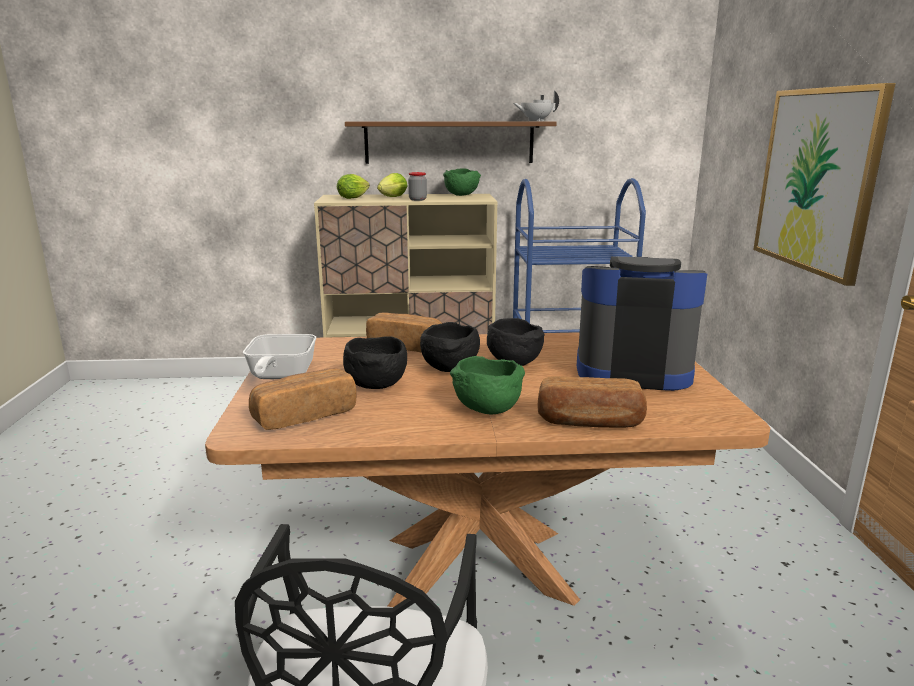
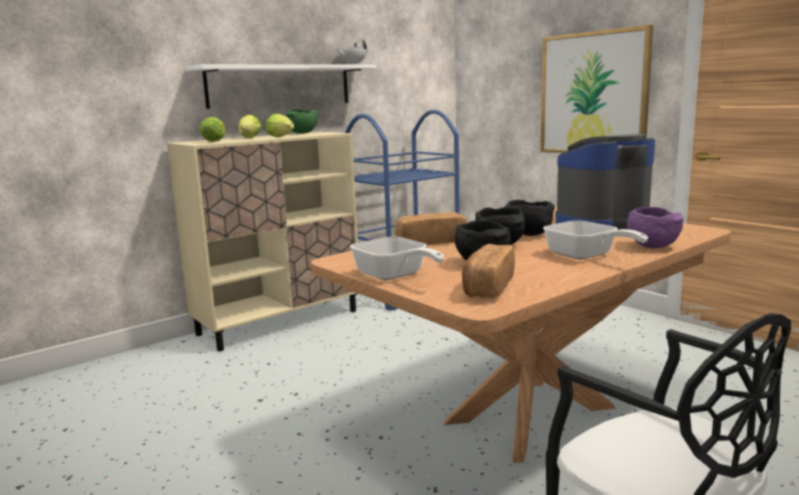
camera: 35 degrees left, 5 degrees down
brown shelf [345,121,557,164] -> white shelf [187,64,376,109]
jar [408,172,427,201] -> lettuce [266,114,294,137]
green bowl [450,356,525,414] -> frying pan [543,221,648,260]
bread [537,376,647,428] -> purple bowl [627,207,684,249]

